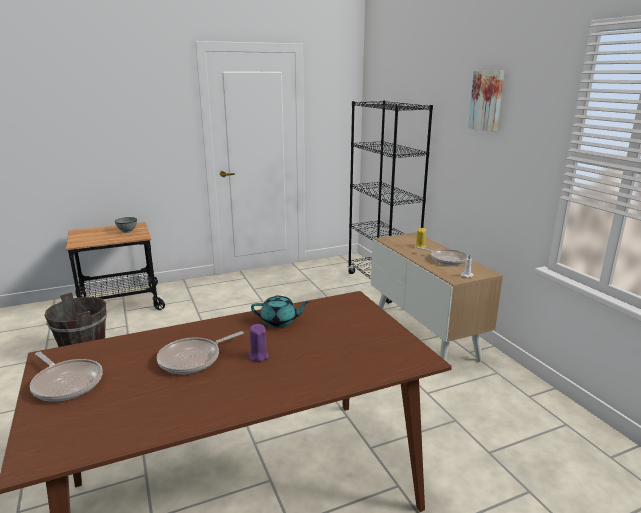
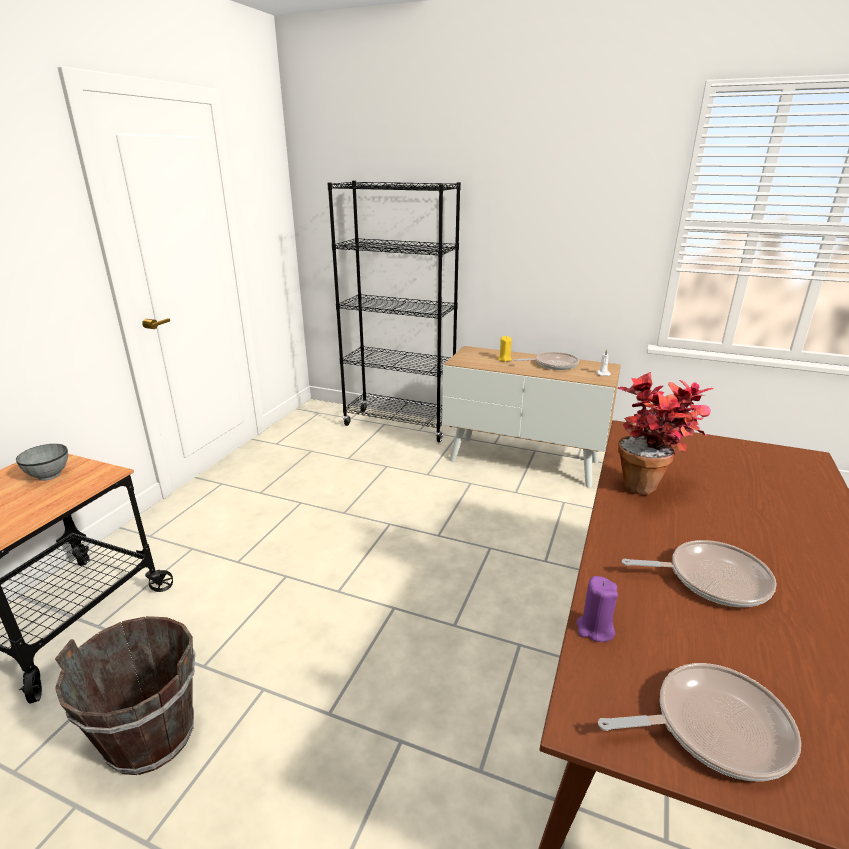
camera: 45 degrees left, 5 degrees up
frying pan [157,331,244,374] -> frying pan turned 90 degrees counterclockwise [622,540,777,607]
purple candle [248,324,269,362] -> purple candle moved to [576,576,618,642]
turquoise teapot [251,295,309,328] -> potted plant [618,372,714,495]
picture [468,71,504,132] -> none

